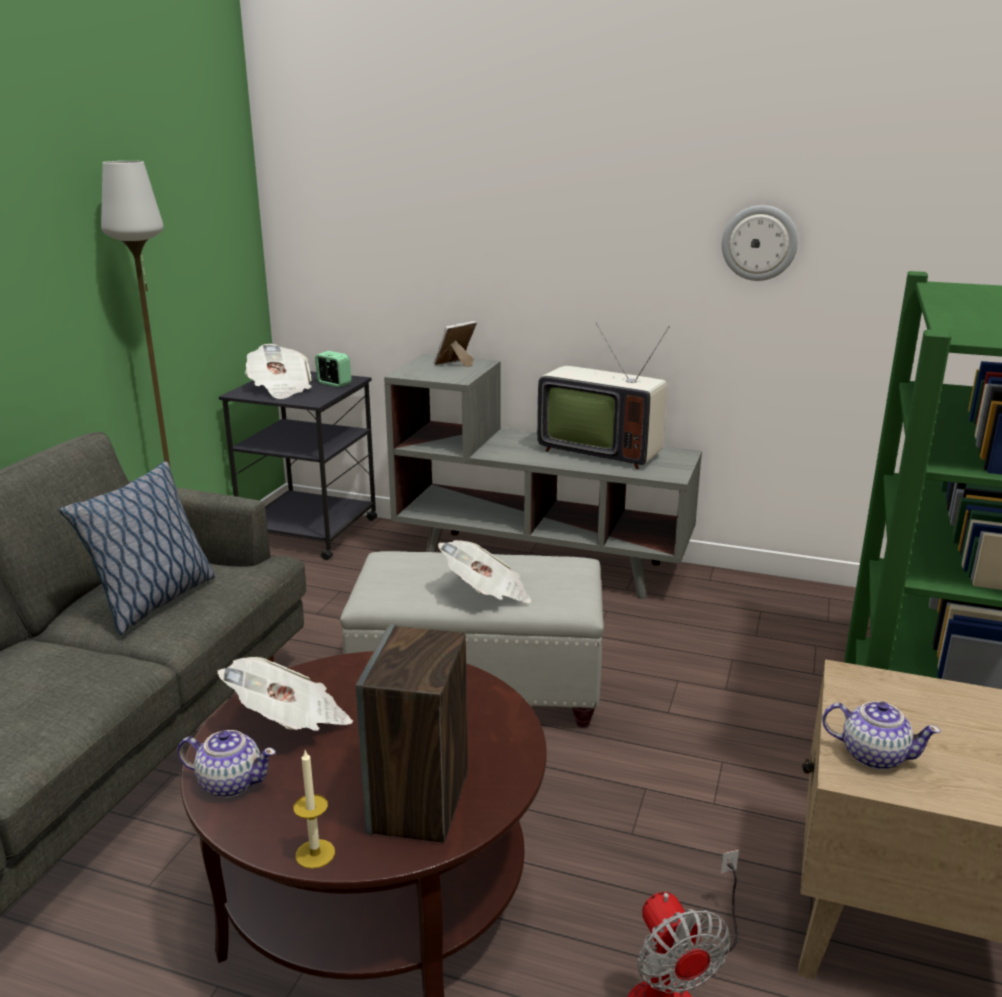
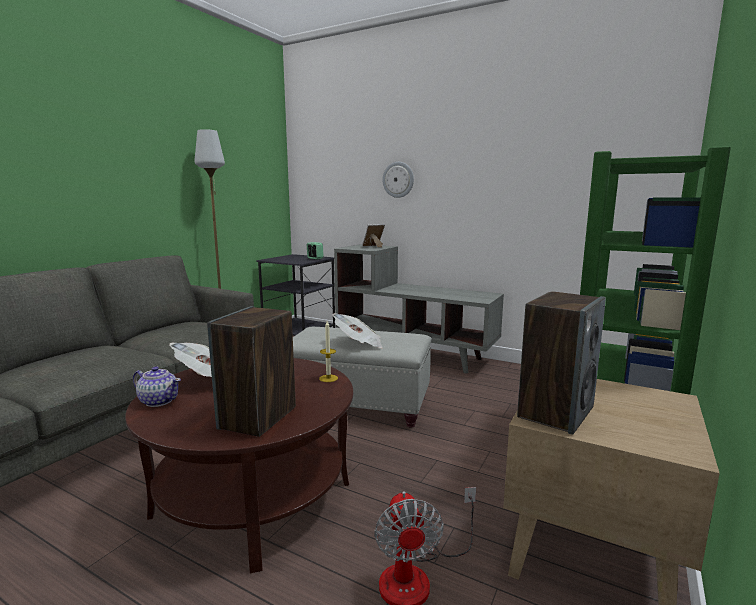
camera: 10 degrees right, 10 degrees down
pillow [59,461,216,635] -> none
newspaper [245,344,312,399] -> none
candle [293,751,335,869] -> candle moved to [319,321,338,382]
television [537,322,670,469] -> none
wall clock [722,205,798,281] -> wall clock moved to [383,162,414,198]
teapot [822,701,941,770] -> speaker [517,291,606,435]

